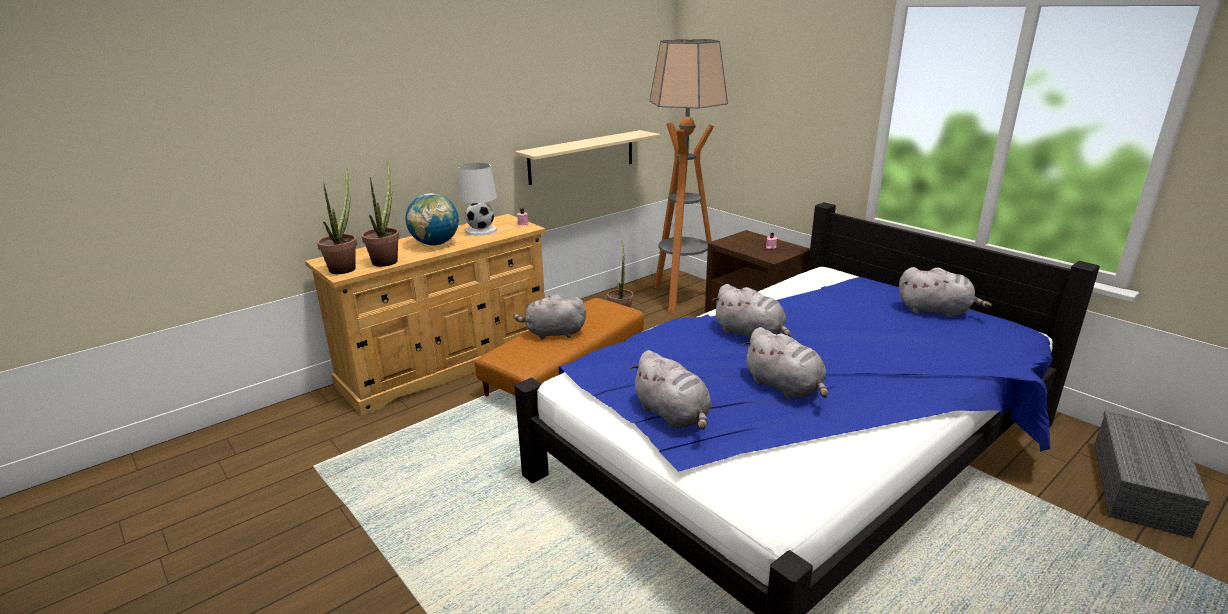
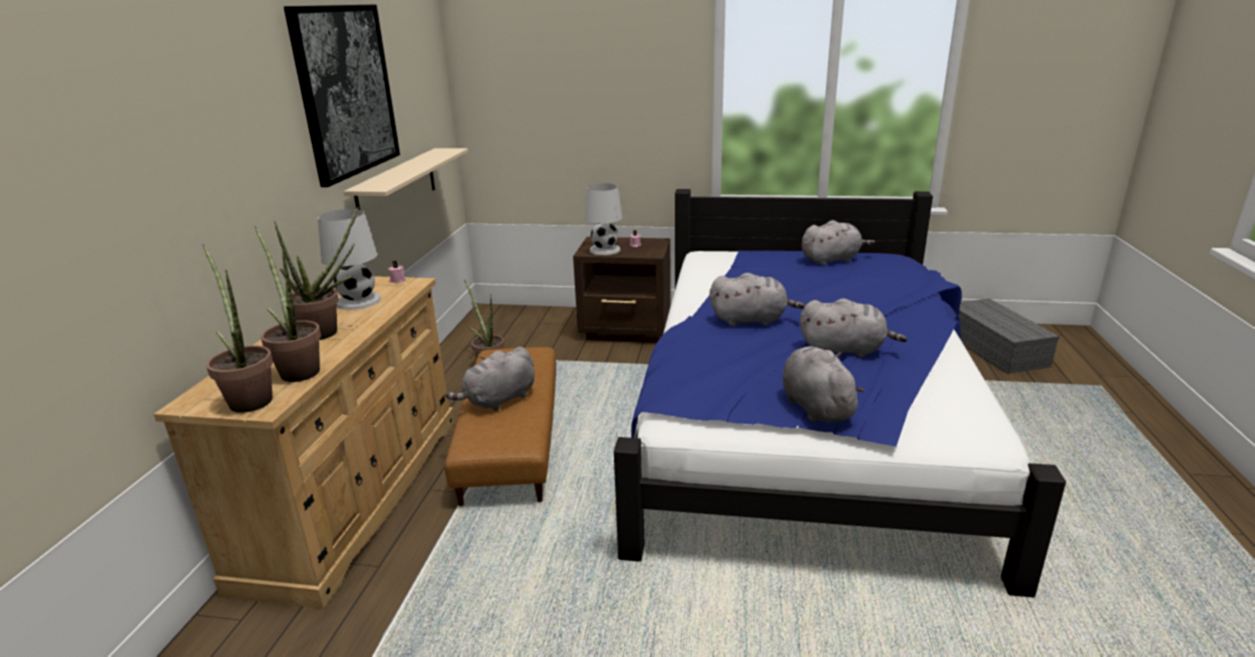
camera: 40 degrees left, 0 degrees up
globe [406,193,459,246] -> potted plant [274,207,359,340]
grey plush toy [630,350,712,430] -> grey plush toy turned 120 degrees counterclockwise [782,346,865,423]
floor lamp [649,39,728,314] -> none
none -> picture [284,5,400,187]
none -> white table lamp [585,184,622,255]

